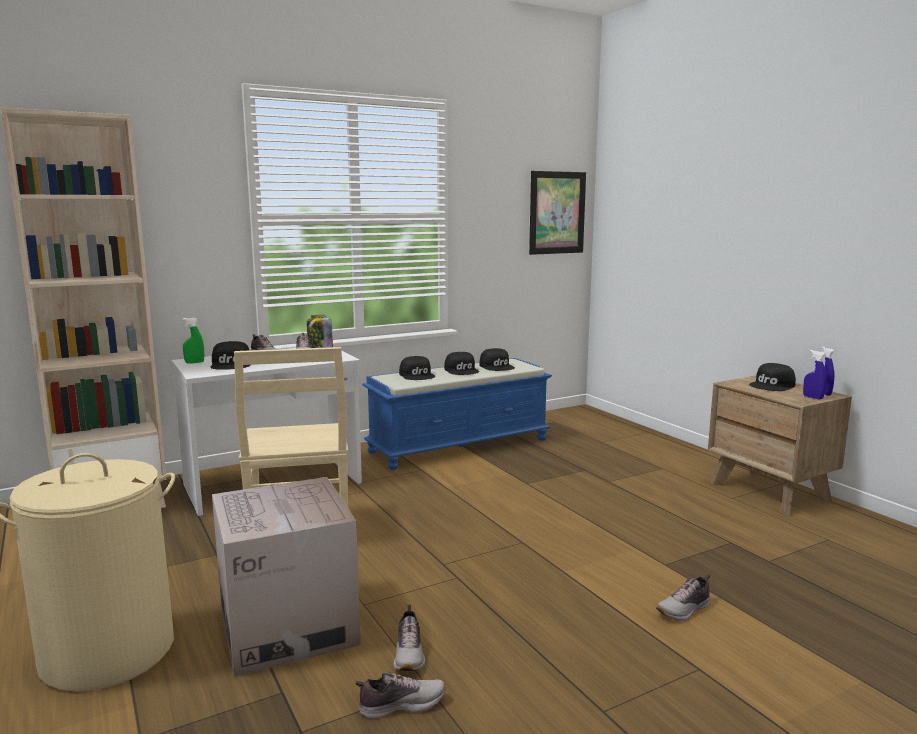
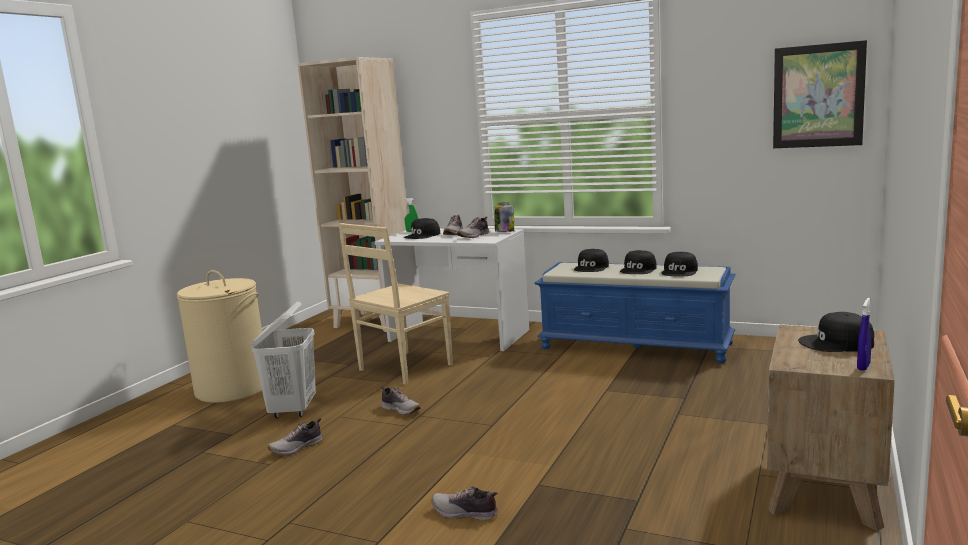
camera: 55 degrees right, 0 degrees up
cardboard box [212,477,361,677] -> white laundry basket [251,301,316,418]
shoe [355,671,445,719] -> shoe moved to [381,386,421,415]
blue spray bottle [803,350,826,400] -> none

